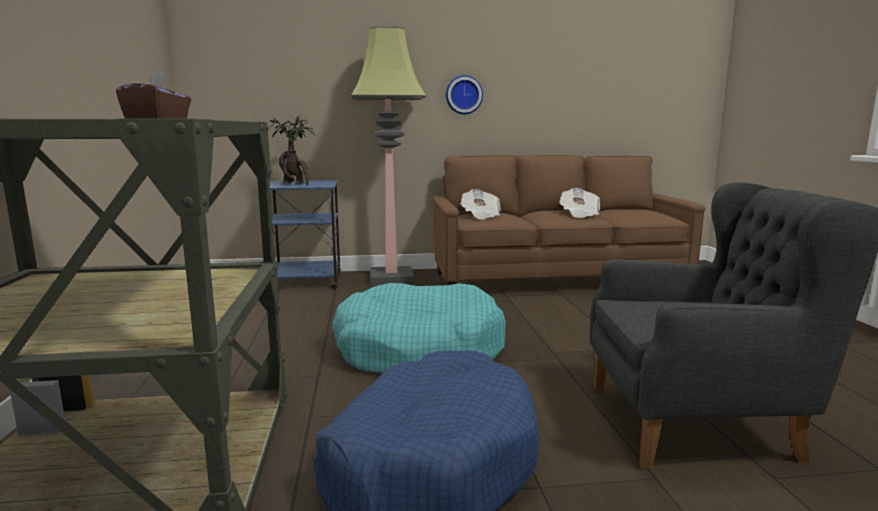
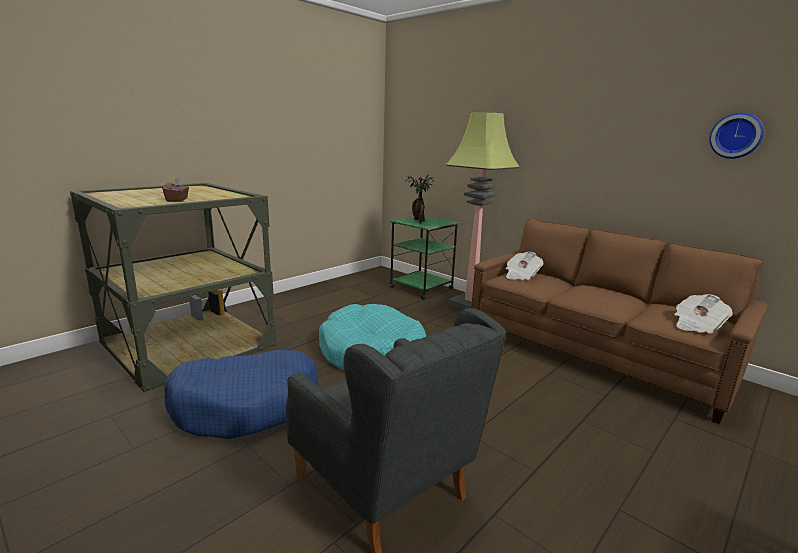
camera: 50 degrees right, 5 degrees up
blue cart [270,180,341,289] -> green cart [390,216,459,299]
wall clock [446,75,483,114] -> wall clock moved to [709,113,764,159]
newspaper [559,188,600,218] -> newspaper moved to [675,294,733,333]

